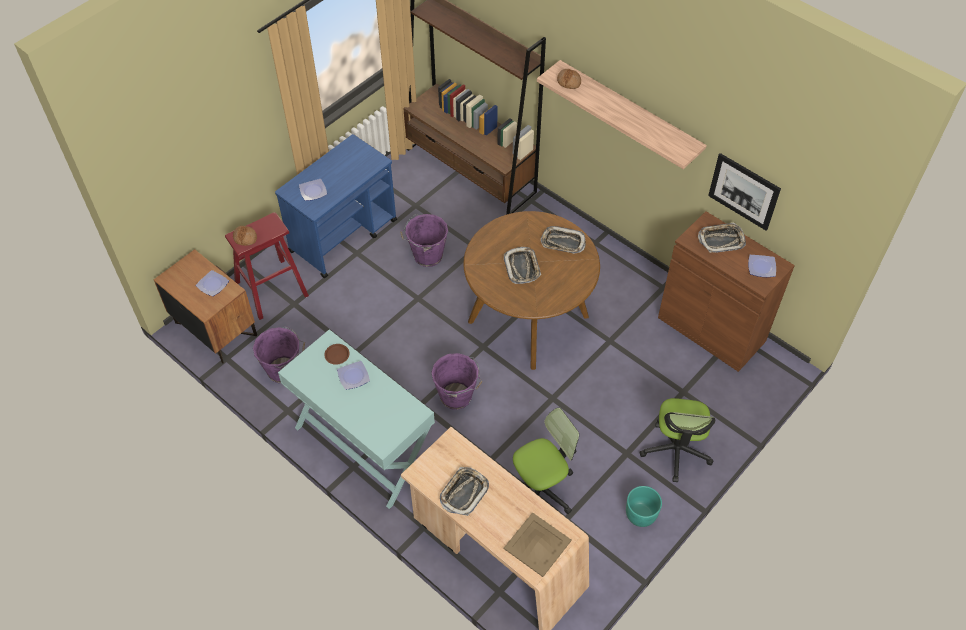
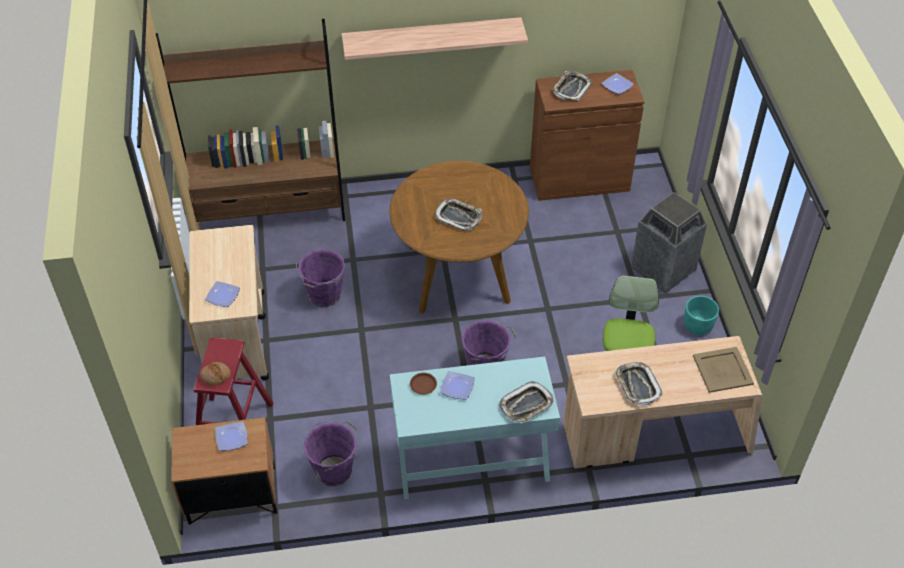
camera: 50 degrees left, 5 degrees down
blue cart [275,134,397,278] -> beige cart [189,225,269,380]
tray [541,226,586,254] -> tray moved to [499,381,554,423]
bread [557,69,581,89] -> none
office chair [639,398,715,483] -> trash can [631,192,707,293]
picture [708,153,781,231] -> none

